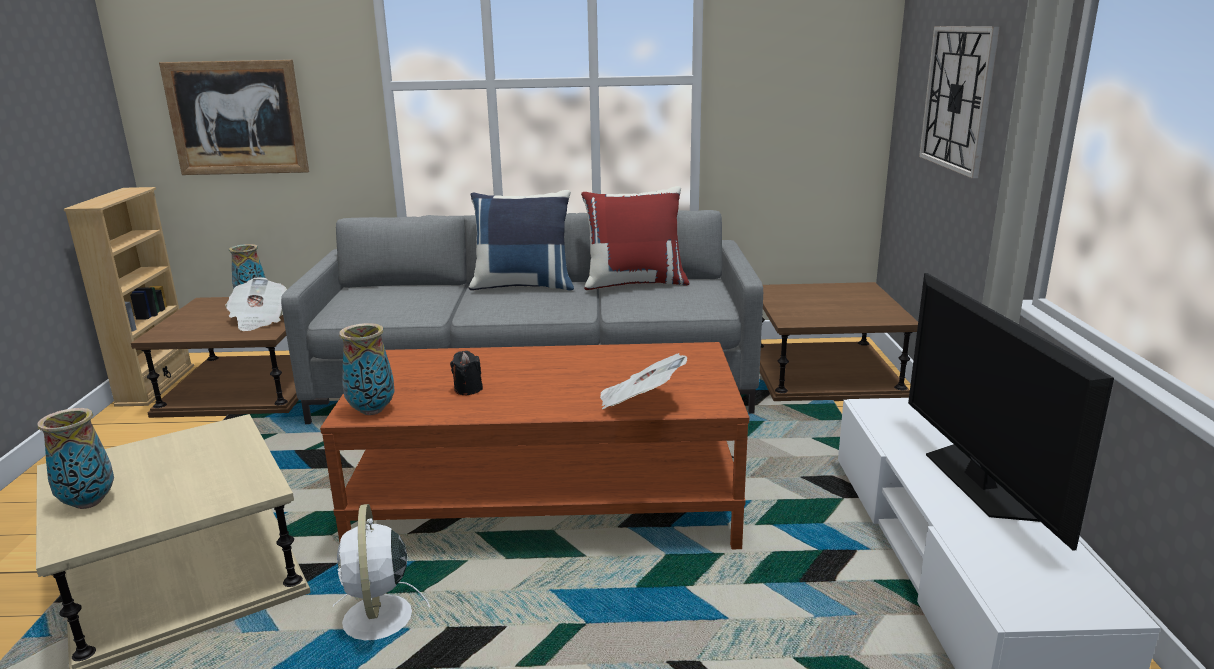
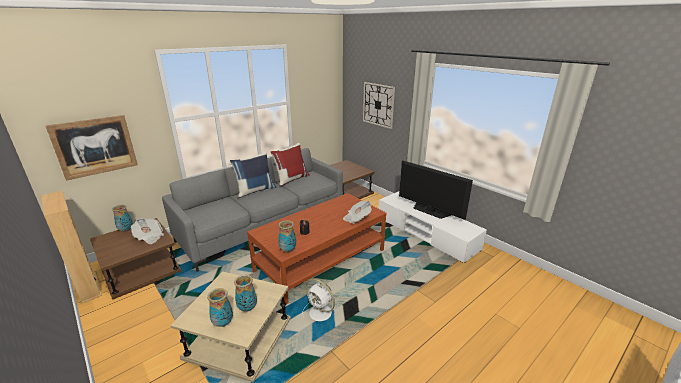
camera: 40 degrees left, 5 degrees up
none -> vase [234,275,257,312]

